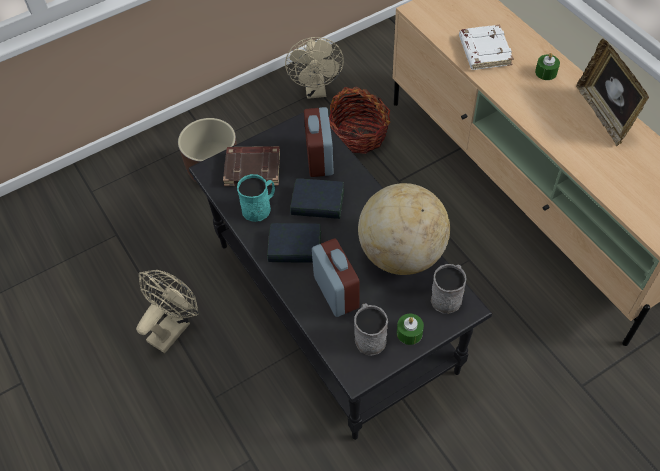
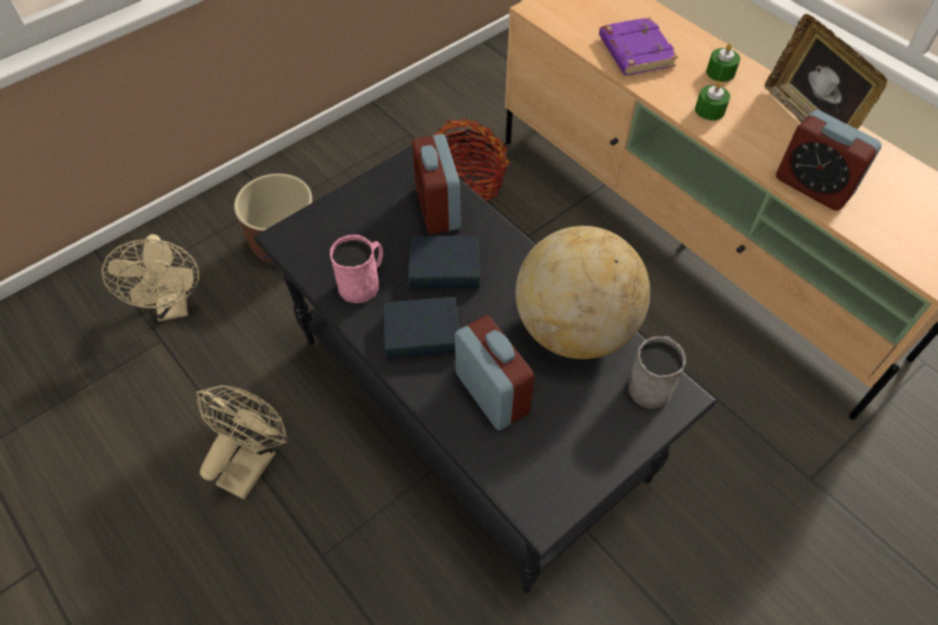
camera: 10 degrees left, 0 degrees up
brown book [223,146,280,187] -> none
turquoise mug [237,174,275,222] -> pink mug [330,235,383,303]
beige fan [285,37,344,99] -> beige fan moved to [102,234,199,321]
grey mug [354,303,388,356] -> none
green candle [397,314,424,345] -> green candle moved to [695,81,730,120]
white book [459,25,514,70] -> purple book [599,17,678,75]
none -> alarm clock [776,110,881,211]

